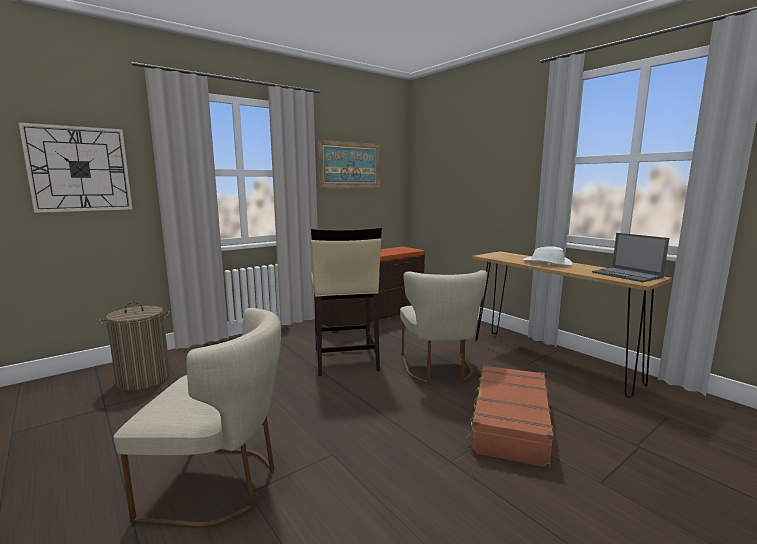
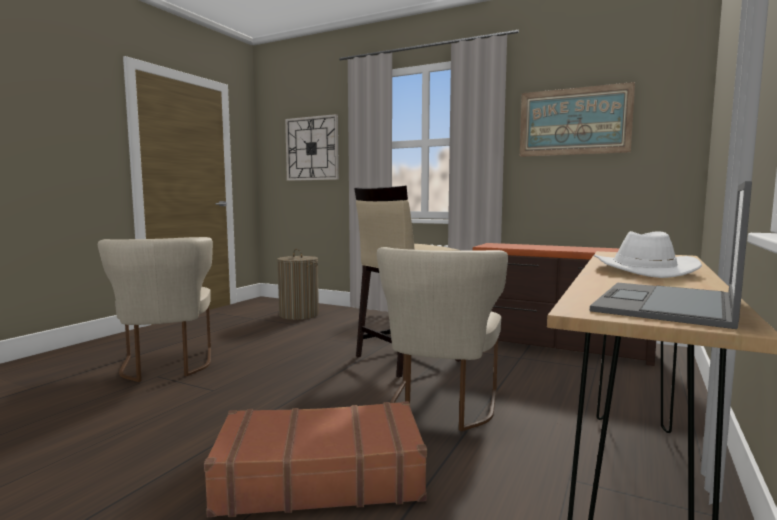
camera: 65 degrees right, 5 degrees down
beige chair [400,270,487,385] -> beige chair turned 45 degrees counterclockwise [377,247,508,431]

